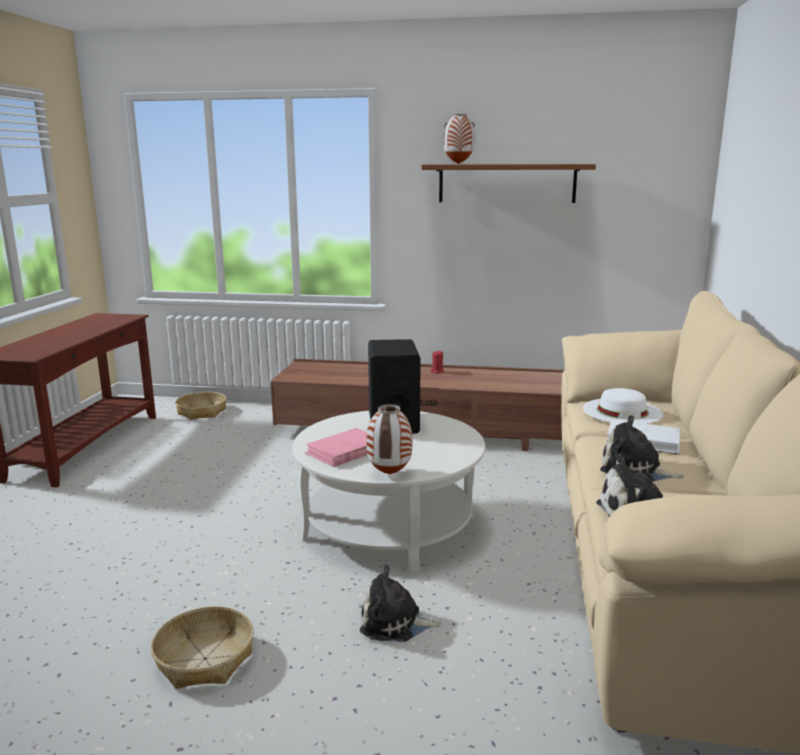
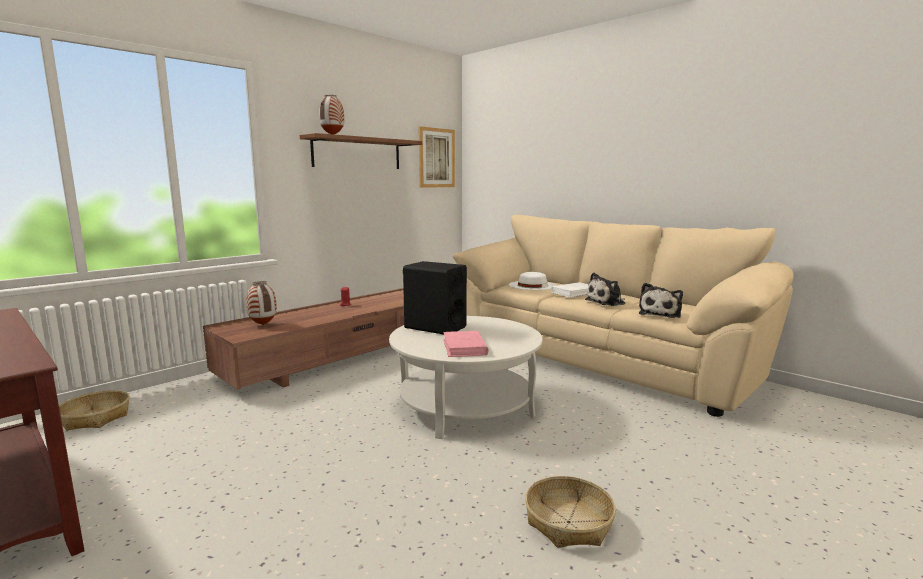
camera: 55 degrees left, 5 degrees down
plush toy [360,564,442,642] -> none
vase [366,404,412,474] -> vase moved to [246,281,277,325]
none -> picture [419,126,455,188]

